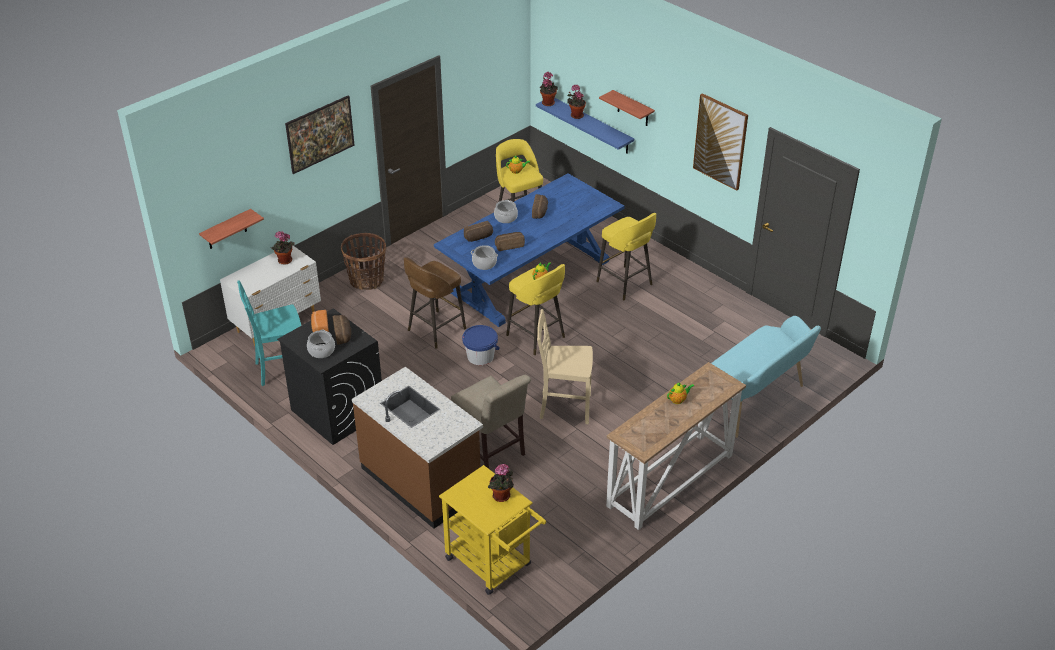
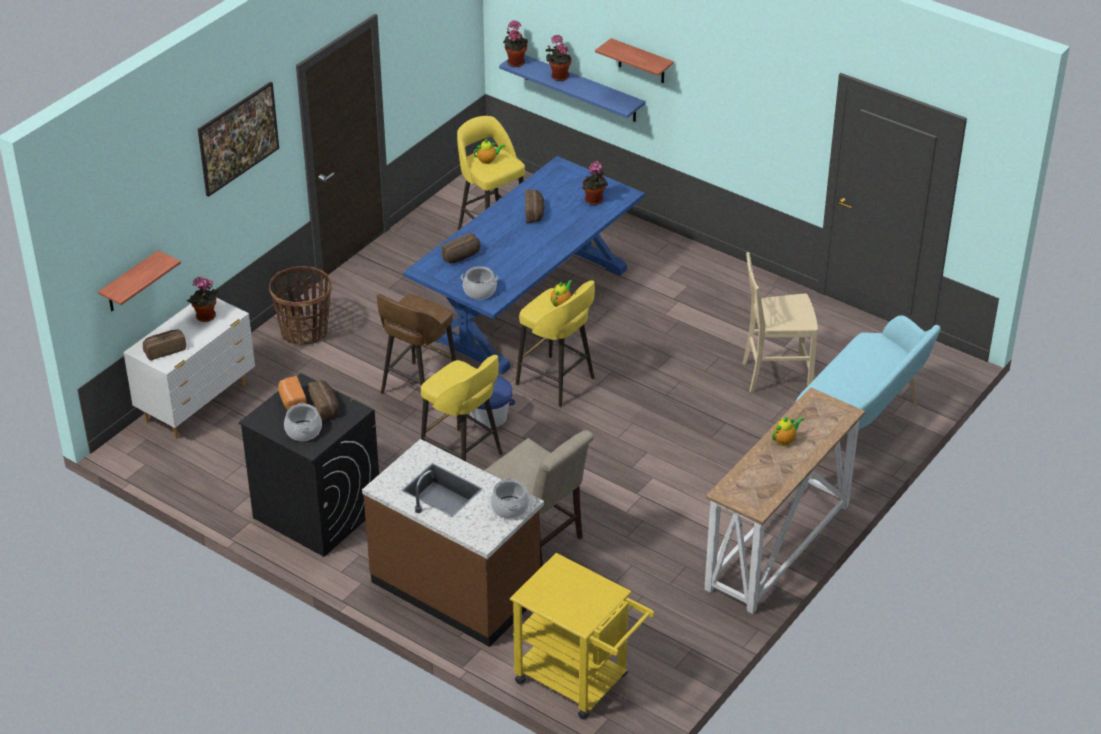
camera: 10 degrees left, 0 degrees up
turquoise chair [237,280,301,386] -> none
potted plant [488,464,514,502] -> potted plant moved to [582,161,608,205]
cooking pot [494,200,518,223] -> cooking pot moved to [490,478,529,519]
bread [495,232,525,251] -> bread moved to [143,330,186,361]
beige chair [537,309,593,424] -> beige chair moved to [742,252,818,393]
yellow stool [596,213,656,301] -> yellow stool moved to [421,355,503,462]
picture [693,93,748,191] -> none

